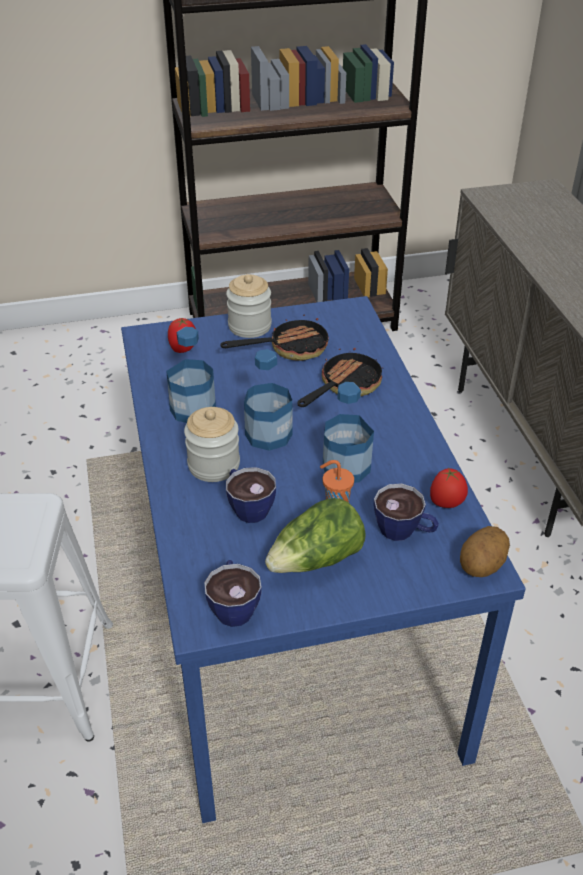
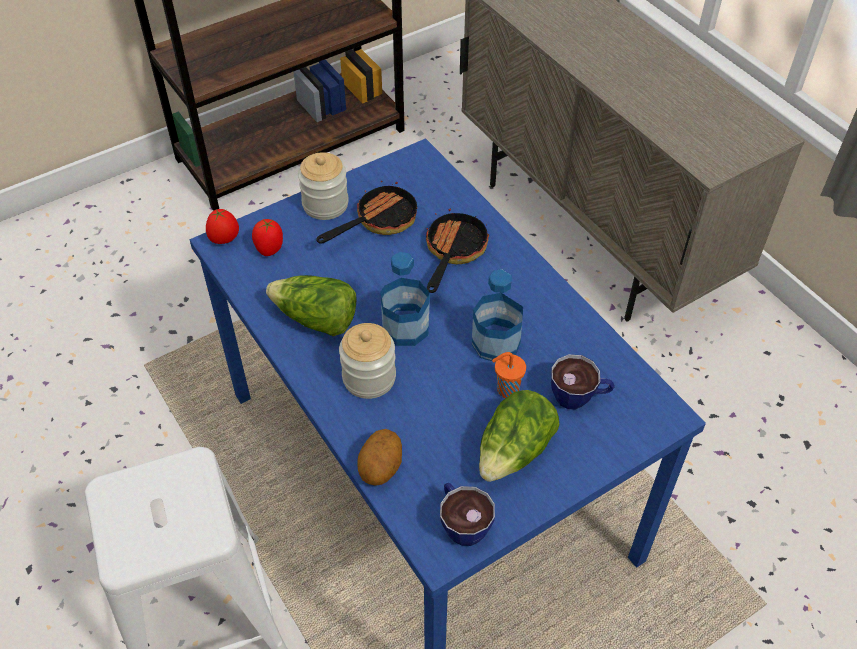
camera: 20 degrees left, 10 degrees up
bottle [166,327,216,423] -> lettuce [266,275,357,336]
cup [226,467,276,523] -> none
tomato [430,468,468,508] -> tomato moved to [206,209,239,244]
potato [460,526,510,577] -> potato moved to [357,429,402,486]

